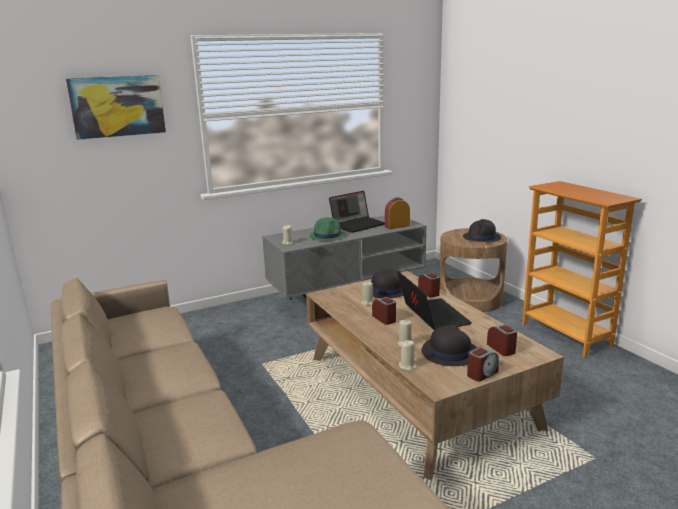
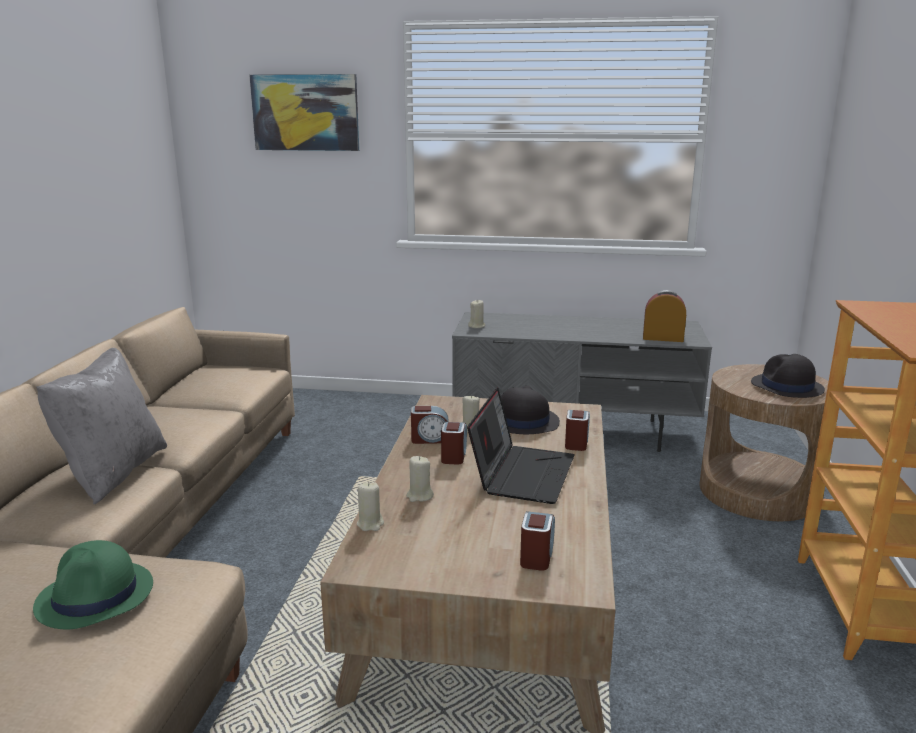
camera: 35 degrees right, 0 degrees up
green hat [309,217,346,241] -> green hat moved to [33,540,153,629]
laptop [329,191,385,233] -> none
black hat [421,325,477,366] -> none
alarm clock [467,346,499,382] -> alarm clock moved to [411,406,449,444]
none -> grey pillow [36,348,167,504]

